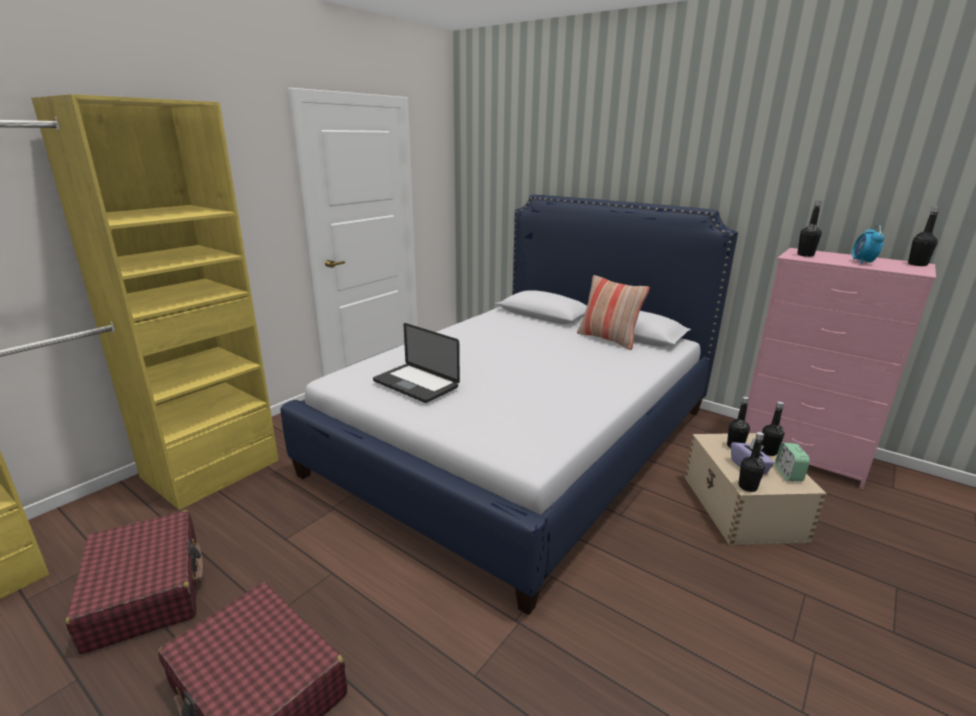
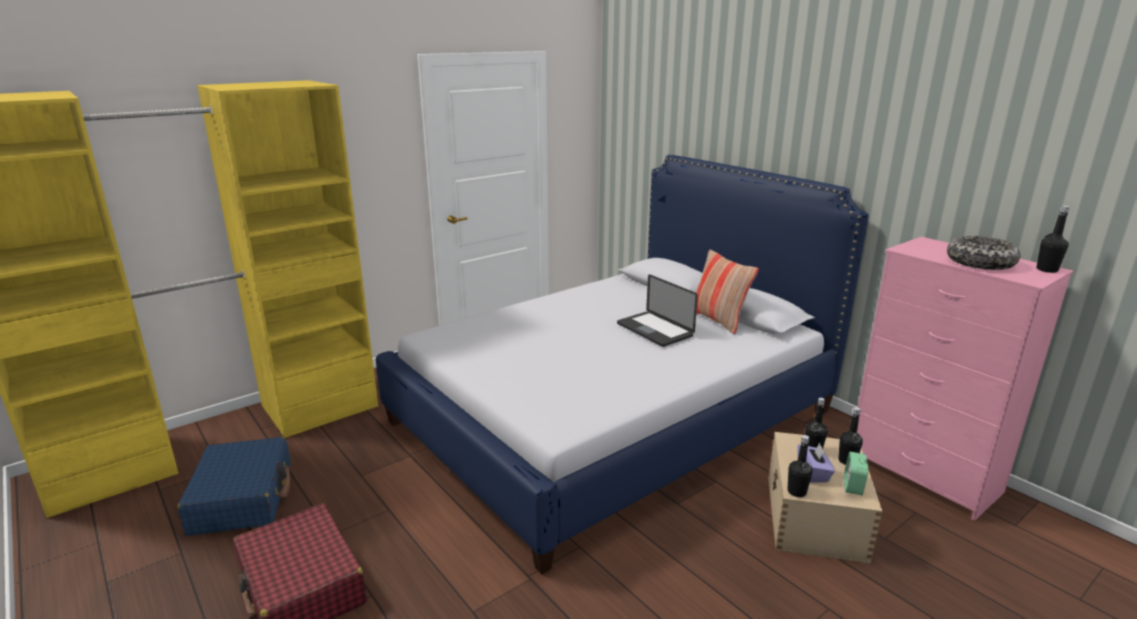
camera: 15 degrees right, 0 degrees up
red suitcase [65,510,204,654] -> blue suitcase [177,437,290,536]
laptop [373,323,460,403] -> laptop moved to [617,274,698,347]
black bottle [797,200,822,257] -> none
alarm clock [852,225,885,265] -> bowl [947,236,1021,270]

